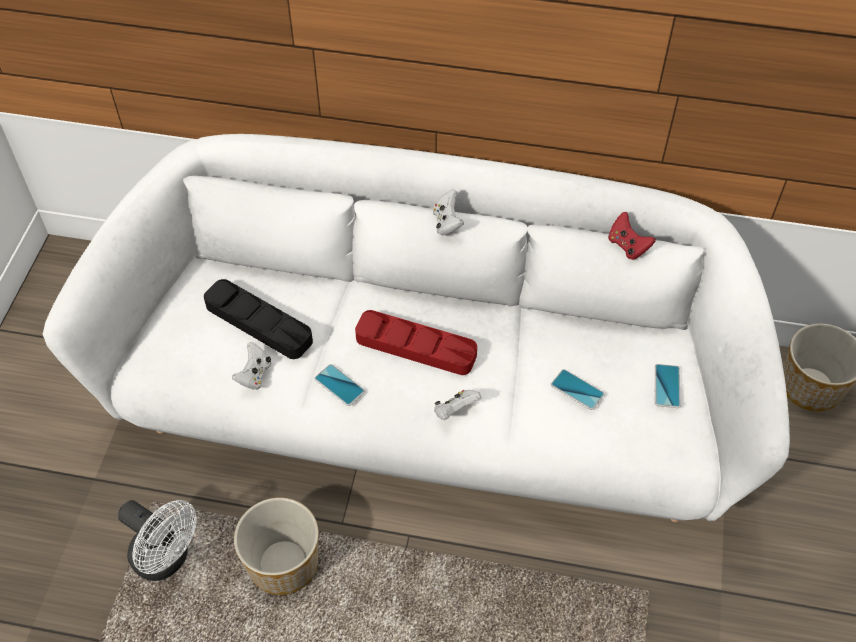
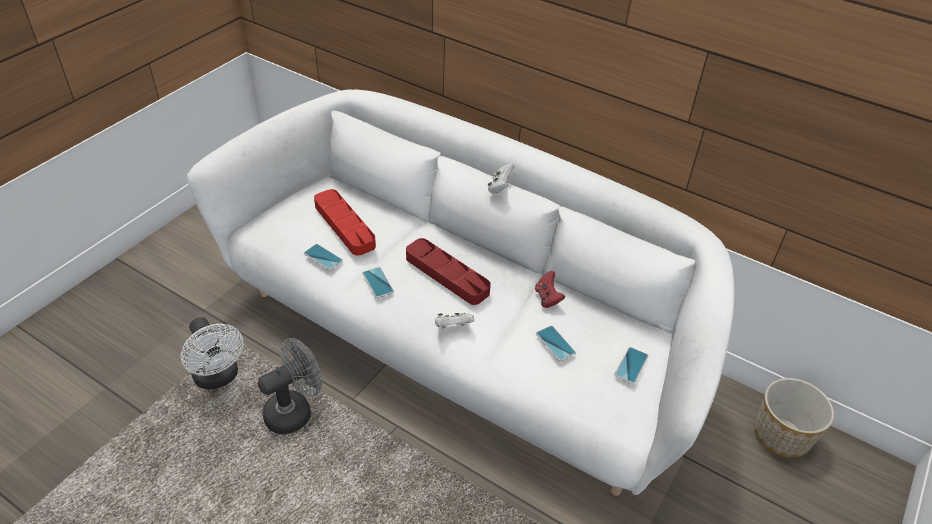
camera: 20 degrees right, 10 degrees down
black tray [204,279,313,359] -> red tray [314,189,376,256]
white game controller [232,342,271,390] -> phone [304,244,343,270]
planter [234,497,319,595] -> grey fan [258,338,322,434]
red game controller [608,212,655,260] -> red game controller moved to [535,271,565,308]

